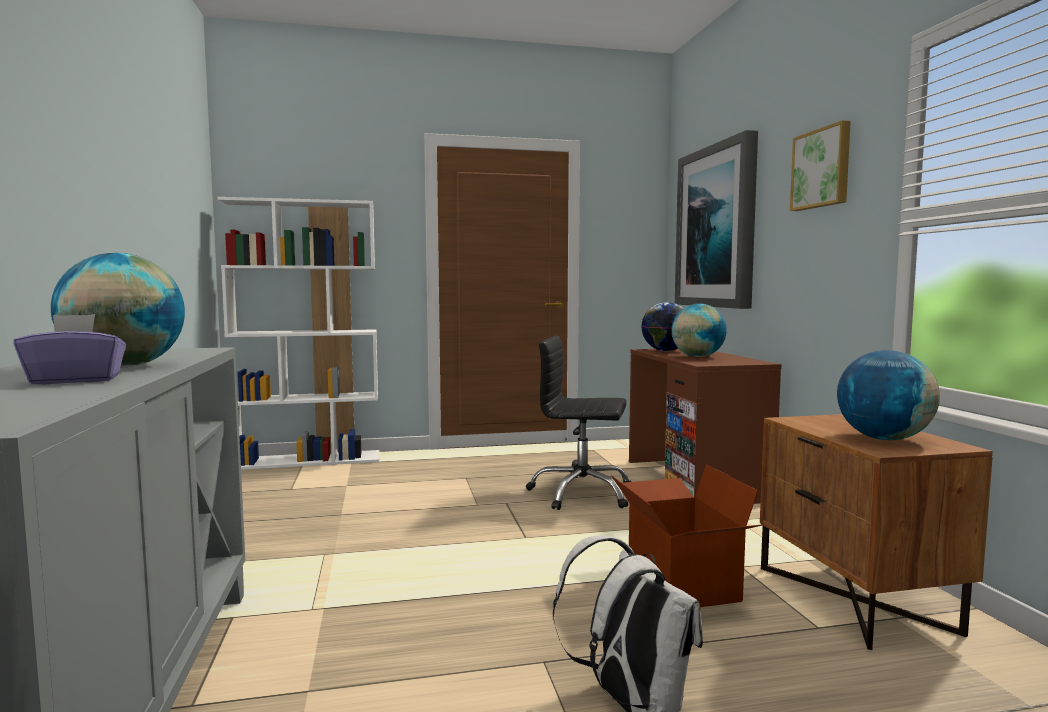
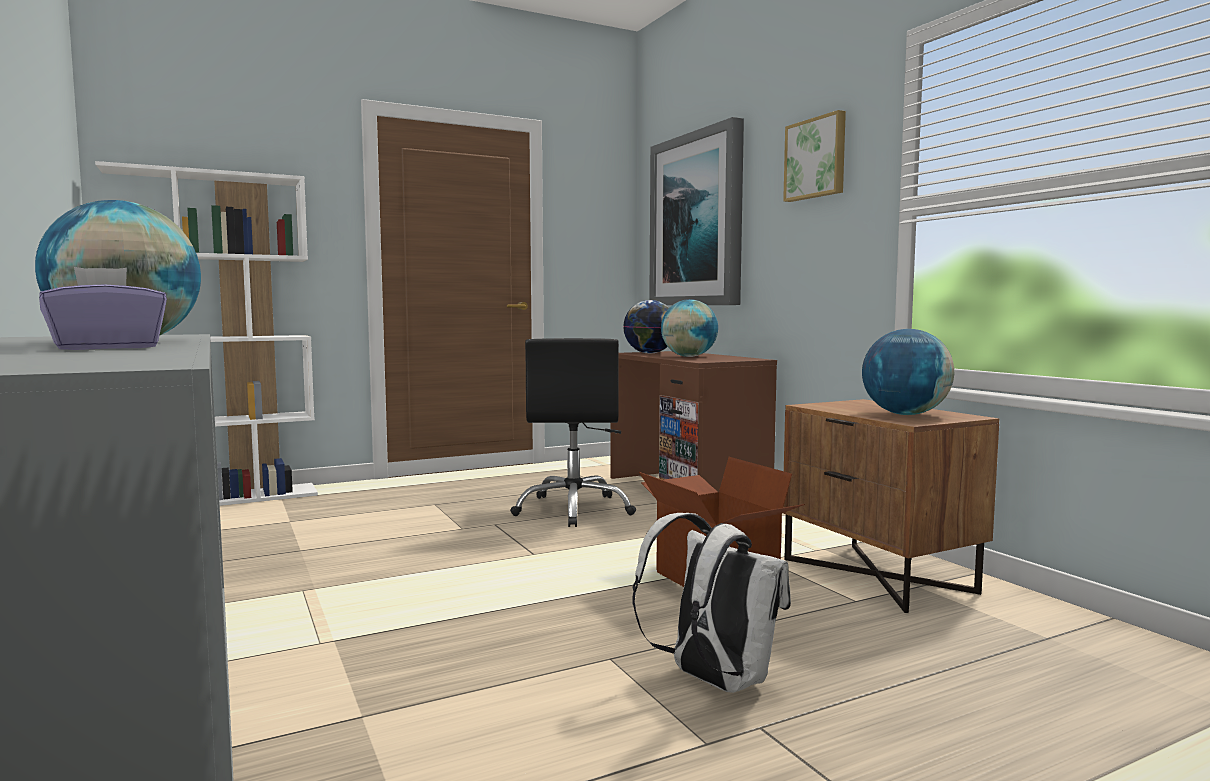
camera: 15 degrees left, 0 degrees up
black office chair [526,336,632,510] -> black office chair turned 90 degrees counterclockwise [510,338,636,527]

